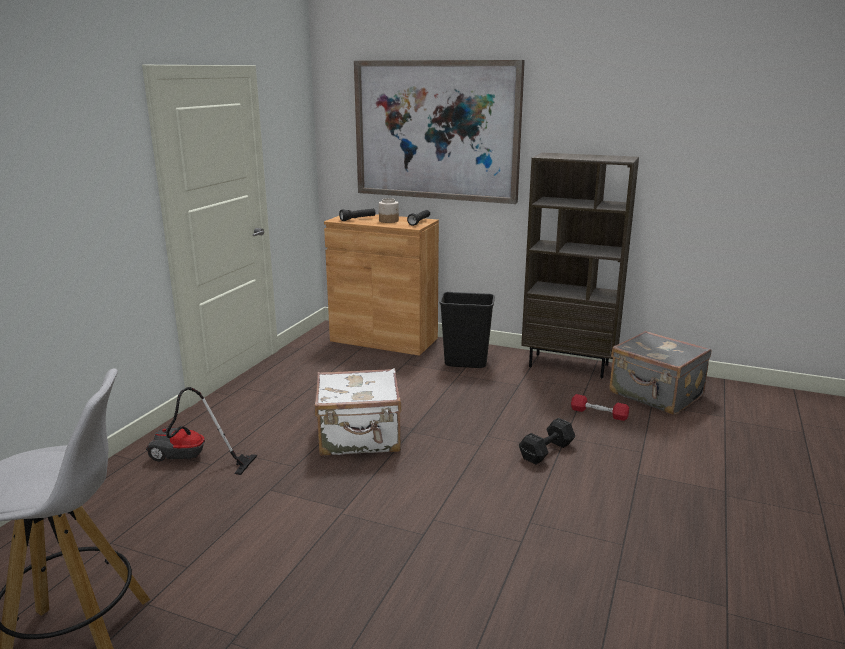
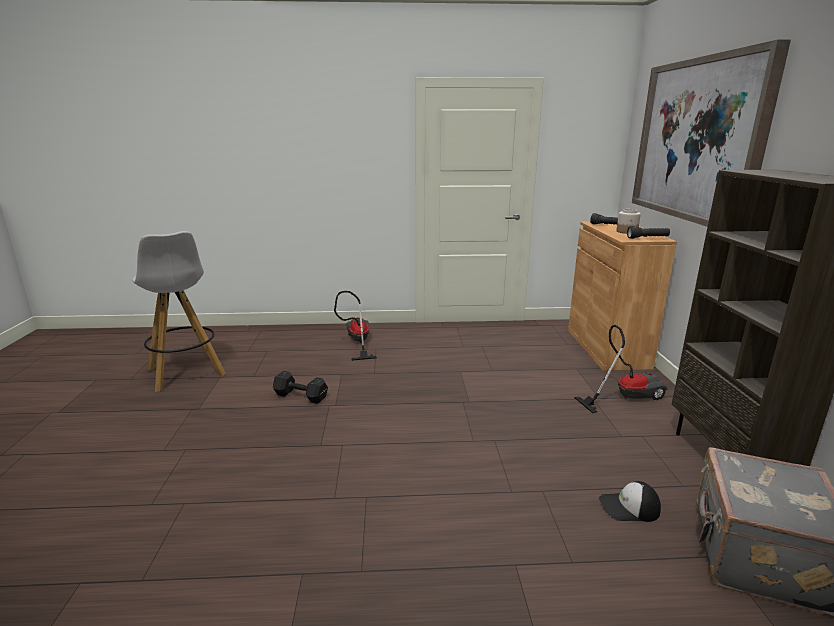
camera: 65 degrees right, 0 degrees up
white suitcase [315,368,401,456] -> none
black trash can [440,292,495,368] -> vacuum cleaner [575,325,667,414]
black dumbbell [519,418,576,465] -> black dumbbell moved to [273,371,328,404]
red dumbbell [571,394,629,421] -> cap [599,481,661,522]

